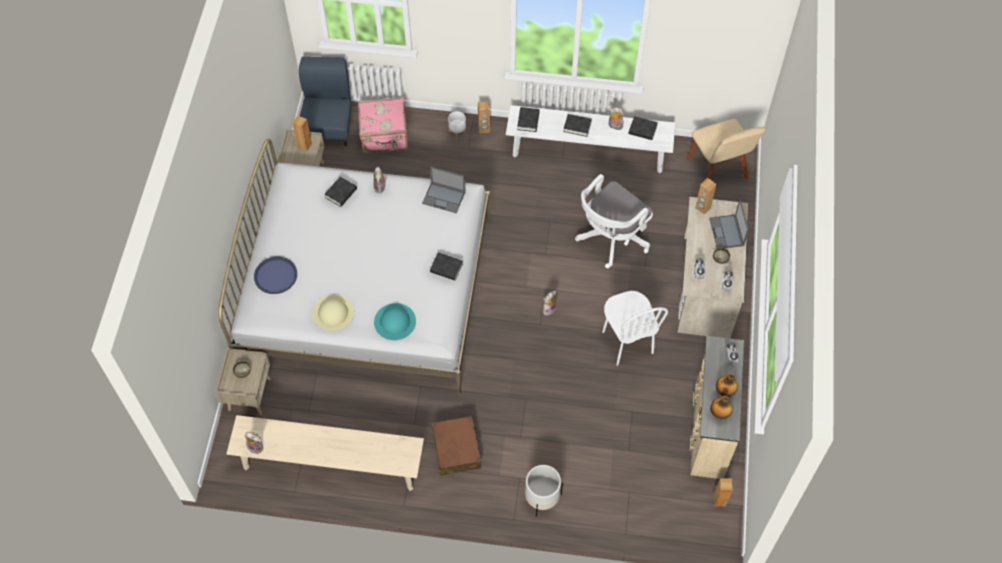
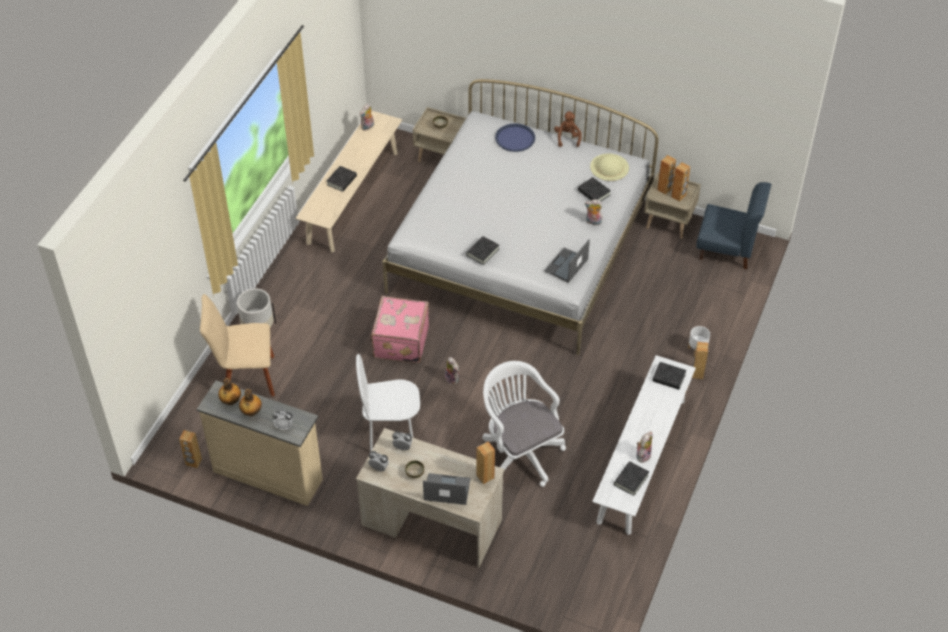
camera: 105 degrees right, 10 degrees down
beige hat [312,295,354,331] -> beige hat moved to [590,154,629,181]
pink suitcase [358,97,408,154] -> pink suitcase moved to [370,296,429,363]
turquoise hat [374,303,416,340] -> none
brown suitcase [432,416,481,476] -> none
black book [563,114,592,137] -> black book moved to [327,166,357,192]
beige chair [687,119,766,180] -> beige chair moved to [200,294,275,396]
none -> brown plush toy [554,111,582,147]
none -> brown speaker [657,155,676,195]

